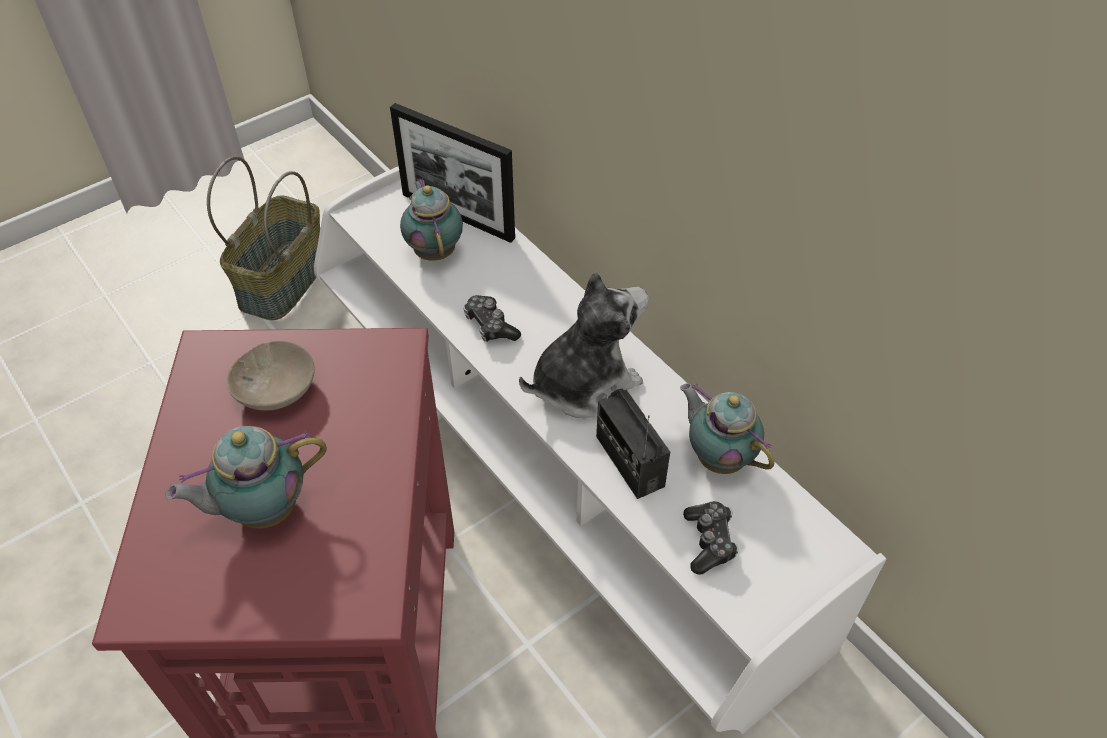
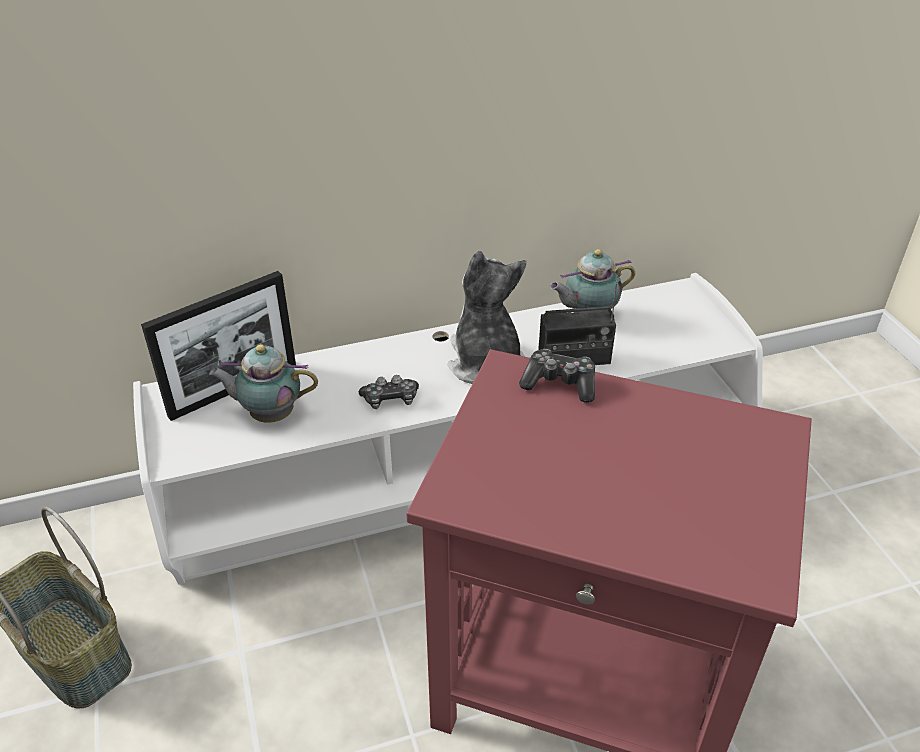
camera: 70 degrees left, 10 degrees down
teapot [166,426,327,529] -> none
beige bowl [226,341,315,411] -> none
game controller [683,501,739,575] -> game controller moved to [519,349,595,402]

